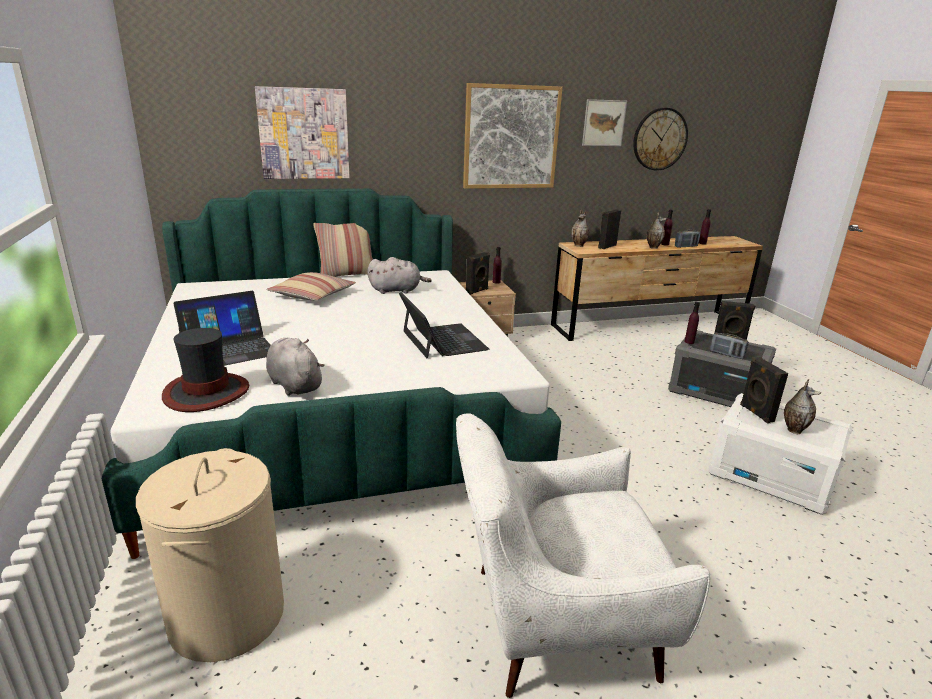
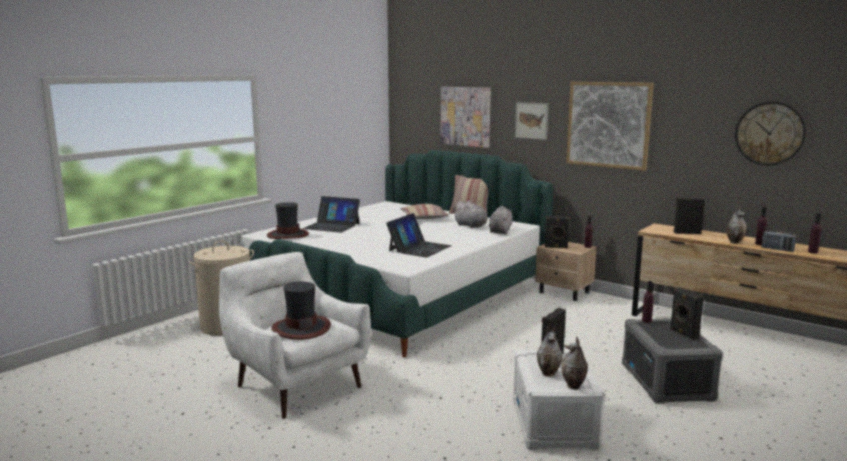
camera: 55 degrees right, 10 degrees down
grey plush toy [266,338,324,396] -> grey plush toy moved to [489,206,513,234]
vase [571,210,590,247] -> vase moved to [562,337,588,390]
picture [582,99,627,146] -> picture moved to [515,102,549,140]
radio [710,332,748,359] -> none
none -> hat [271,282,331,340]

